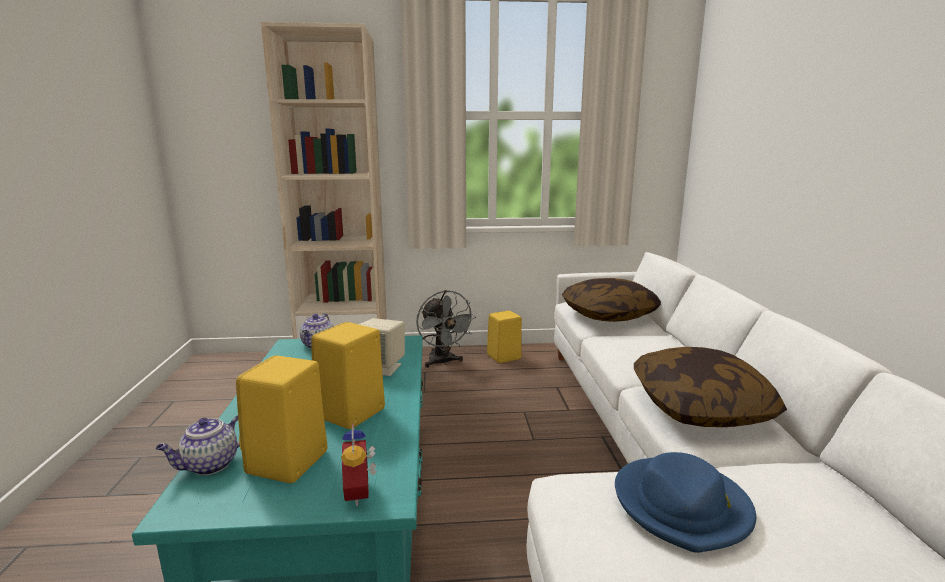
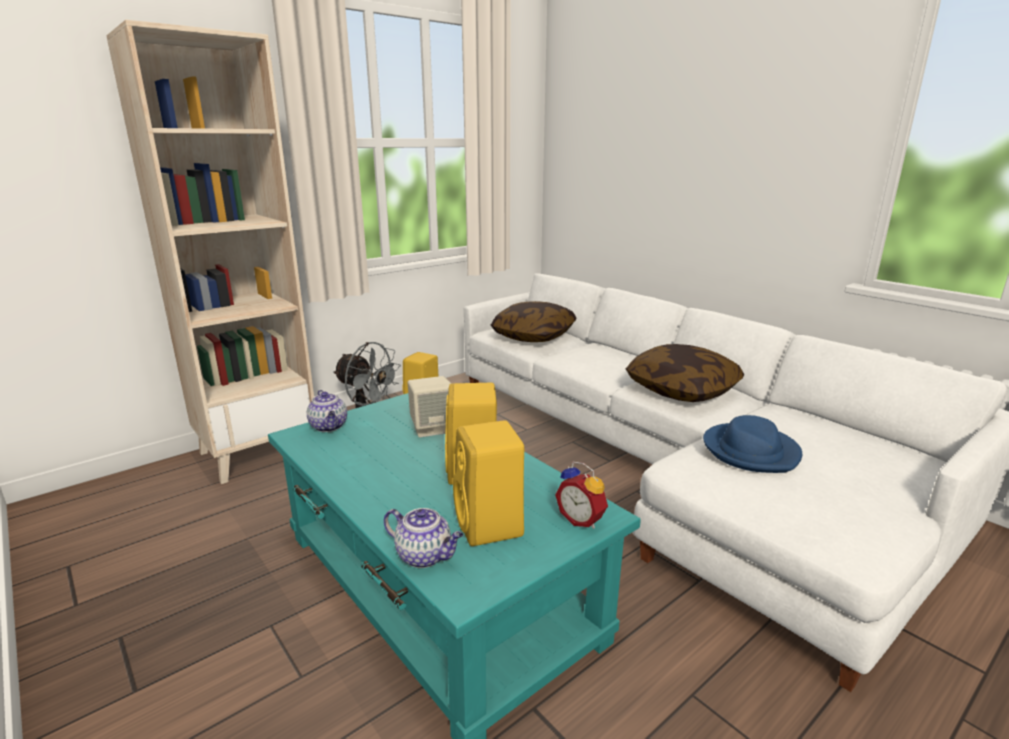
camera: 35 degrees left, 5 degrees up
teapot [155,415,240,475] -> teapot turned 75 degrees counterclockwise [384,508,463,568]

